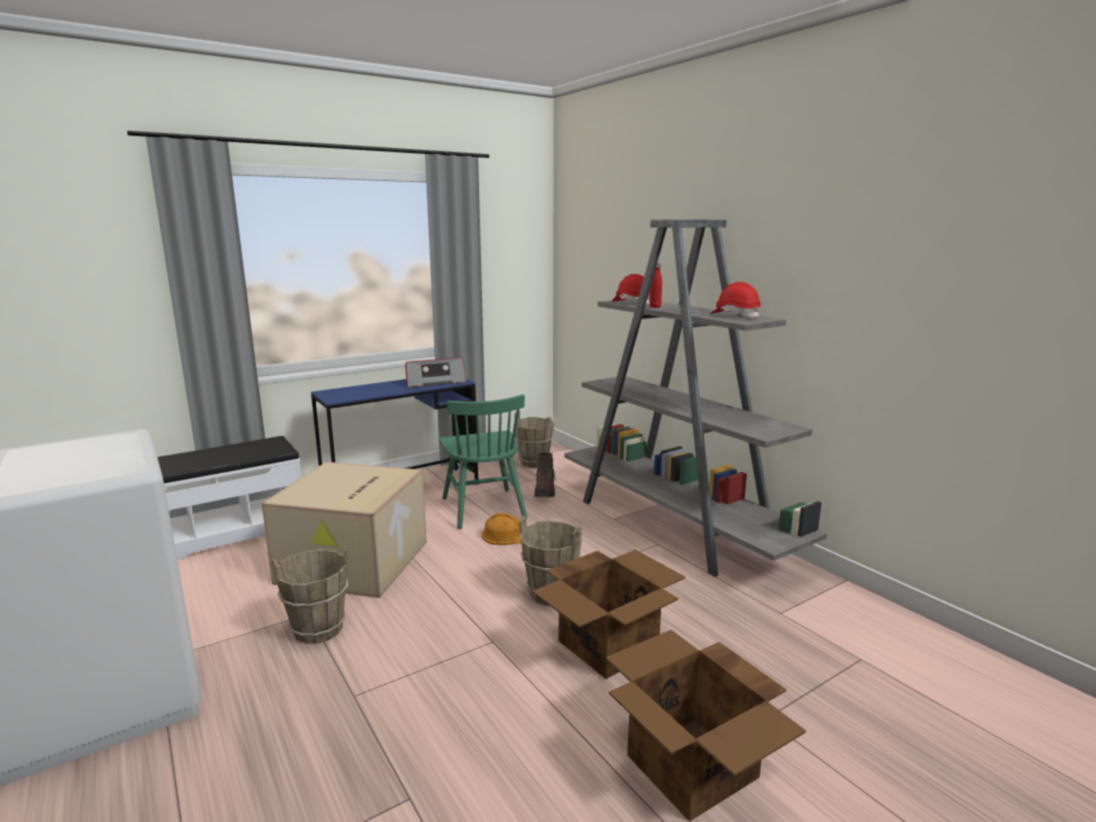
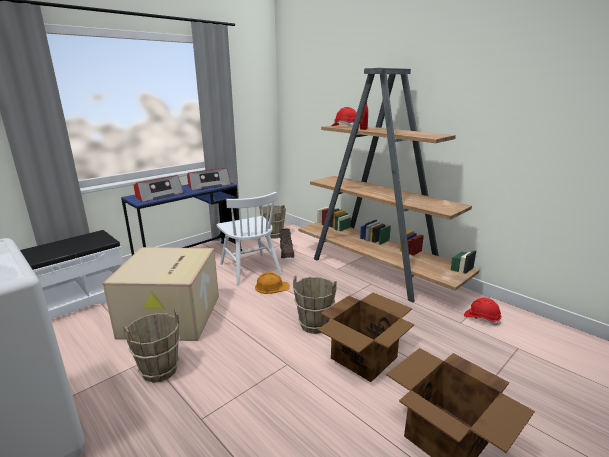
camera: 10 degrees left, 5 degrees up
green chair [439,394,528,529] -> white chair [217,192,282,285]
grey bookcase [565,219,827,577] -> brown bookcase [298,68,479,303]
red hard hat [710,282,761,318] -> red hard hat moved to [464,298,501,326]
none -> radio [134,175,184,202]

